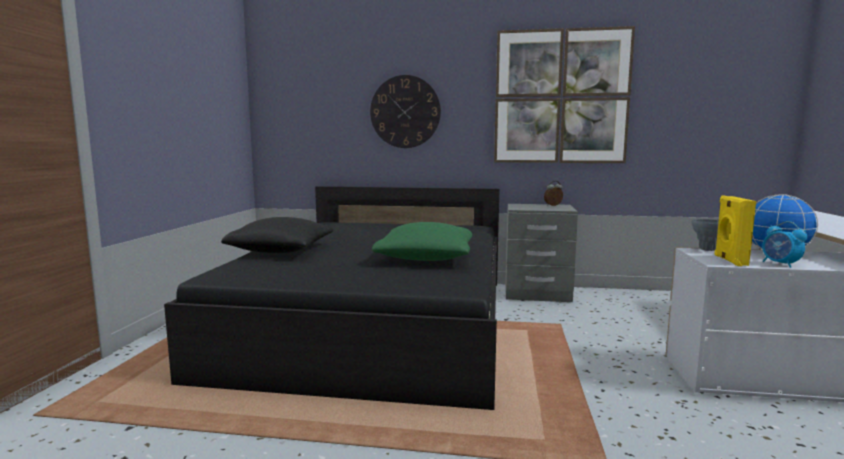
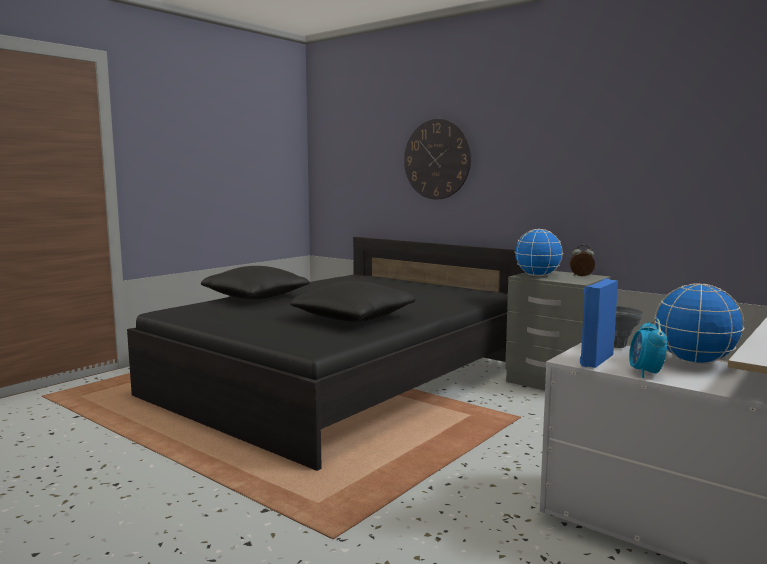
camera: 30 degrees right, 0 degrees up
green pillow [372,222,472,261] -> black pillow [290,281,416,322]
picture [494,26,635,163] -> none
yellow speaker [715,196,756,266] -> blue speaker [580,279,618,368]
none -> globe [514,229,563,276]

